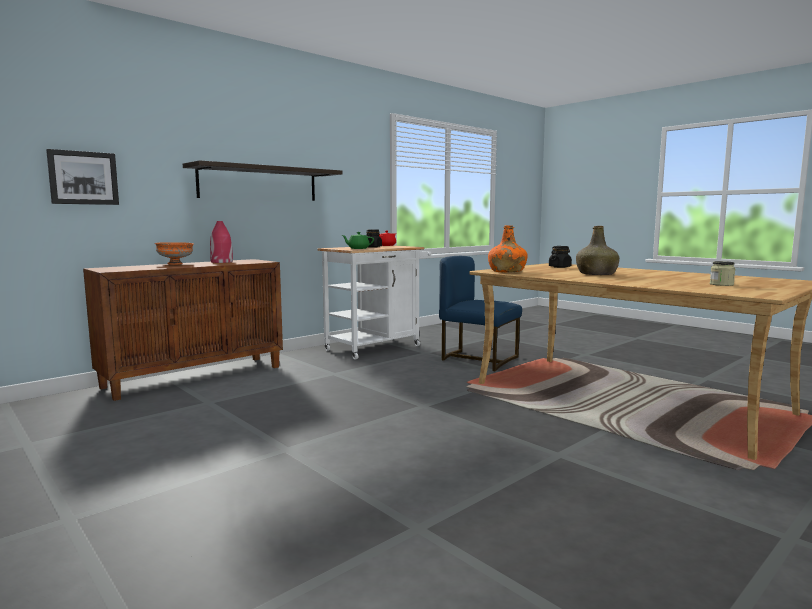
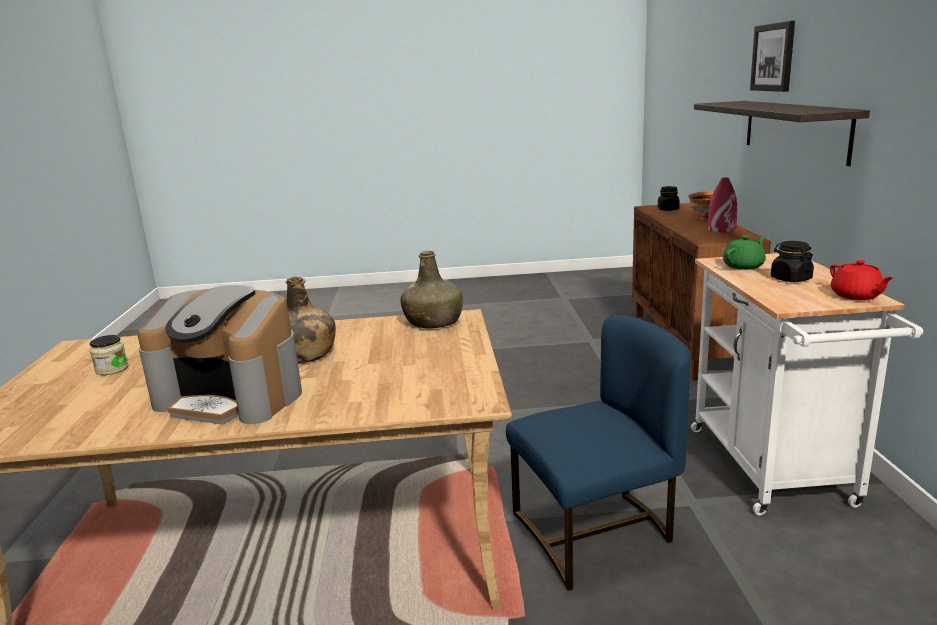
camera: 130 degrees right, 10 degrees up
picture [46,149,119,205] -> picture moved to [750,21,795,92]
orange bottle [488,225,527,273] -> green bottle [400,251,463,329]
black jar [549,246,572,268] -> black jar moved to [658,186,680,211]
none -> coffee machine [138,285,302,425]

